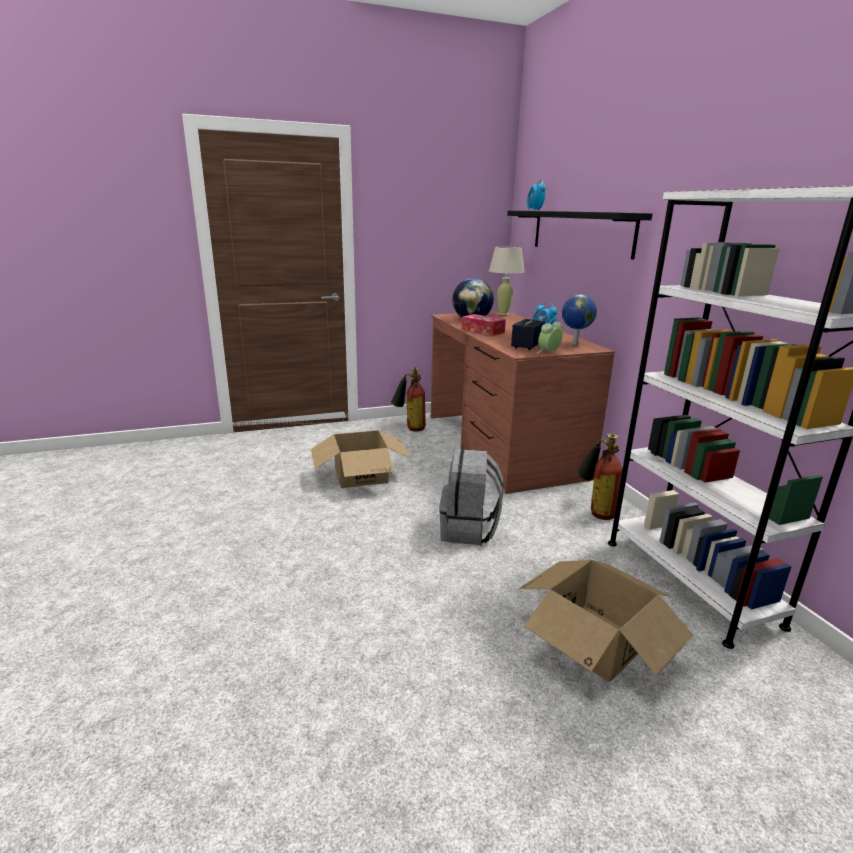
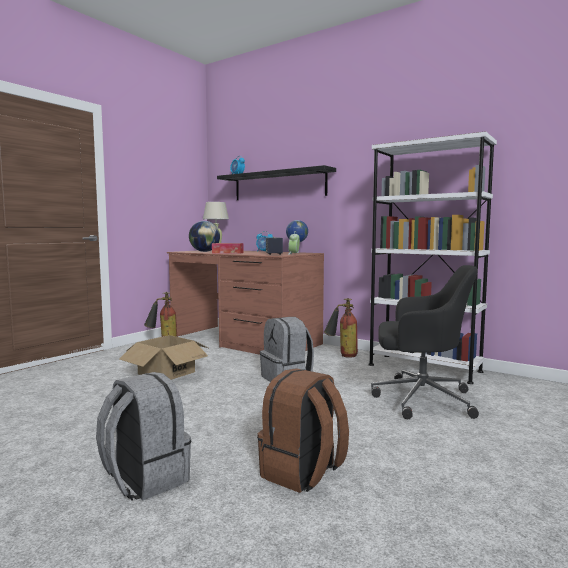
camera: 35 degrees left, 15 degrees down
cardboard box [518,560,693,682] -> black office chair [371,265,479,419]
none -> grey backpack [96,372,191,501]
none -> brown backpack [257,368,349,493]

